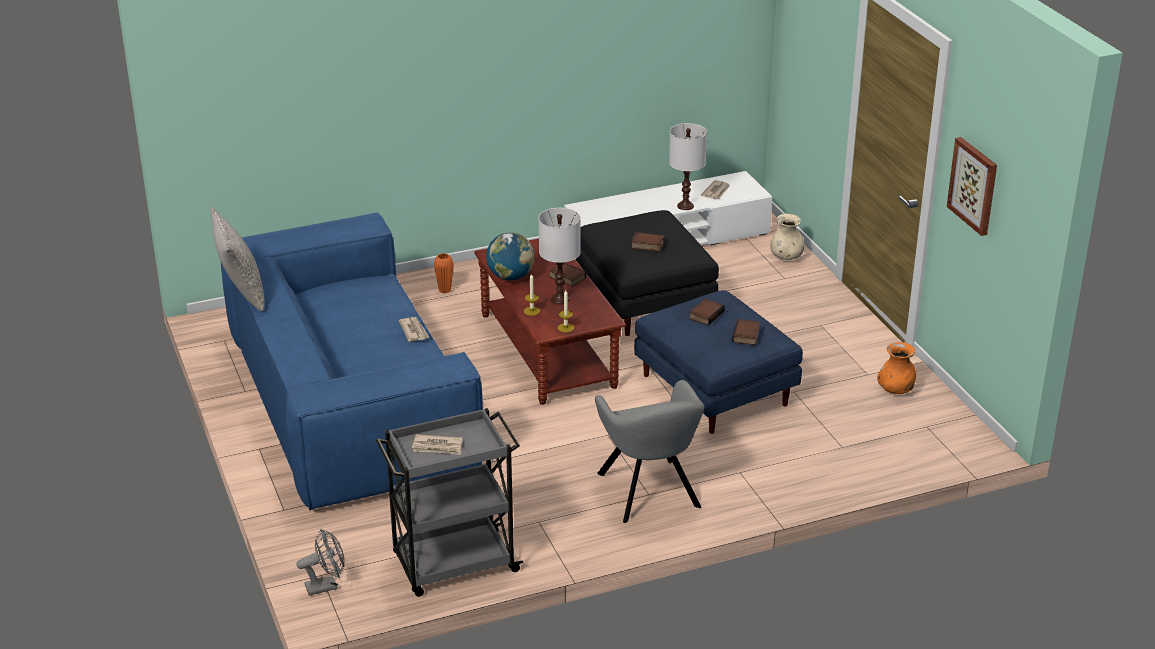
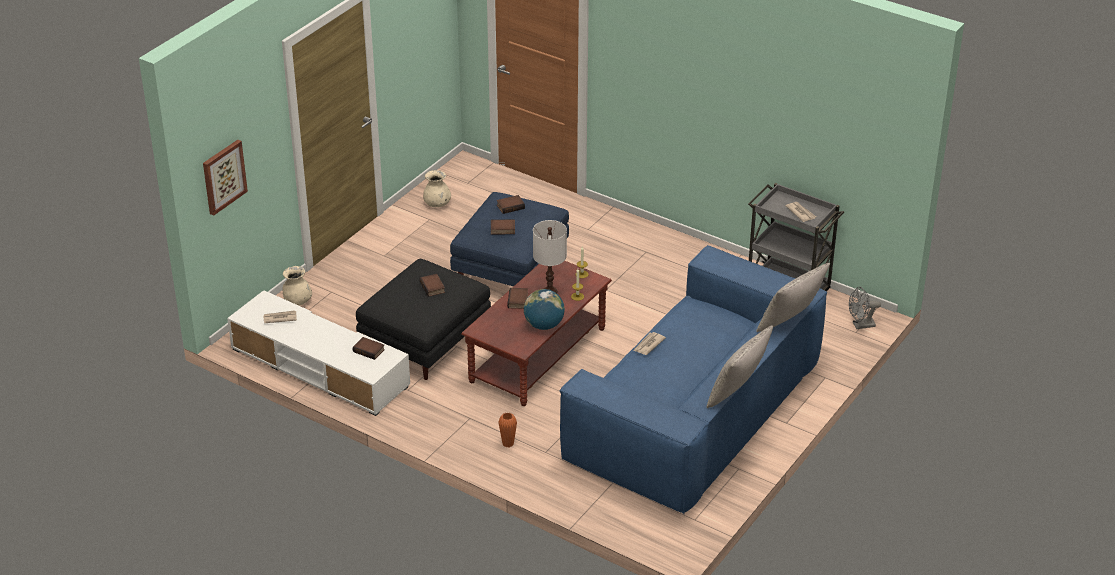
camera: 125 degrees left, 5 degrees up
grey fan [297,529,345,596] -> grey fan turned 45 degrees counterclockwise [849,287,881,329]
grey armchair [595,380,704,523] -> none
white table lamp [669,123,707,210] -> none
orange vase [877,342,916,394] -> beige vase [423,170,451,207]
picture [947,137,997,236] -> picture moved to [203,140,248,216]
none -> book [353,337,385,360]
none -> grey pillow [756,263,830,332]

